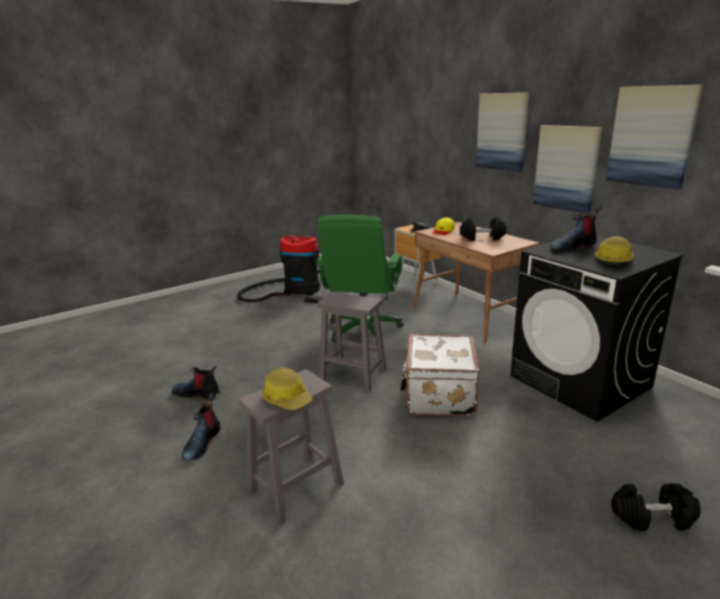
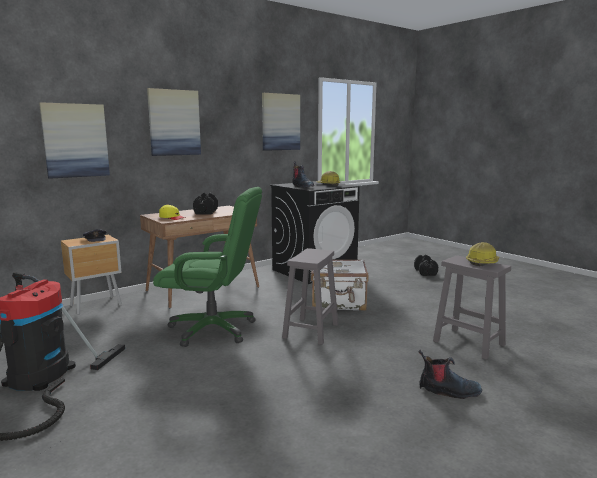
camera: 95 degrees left, 10 degrees down
boot [172,366,219,399] -> none
picture [533,125,602,214] -> picture moved to [39,102,110,179]

